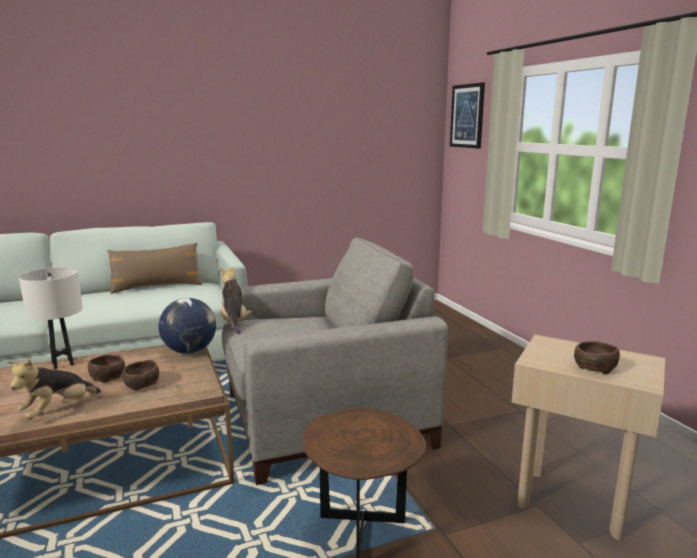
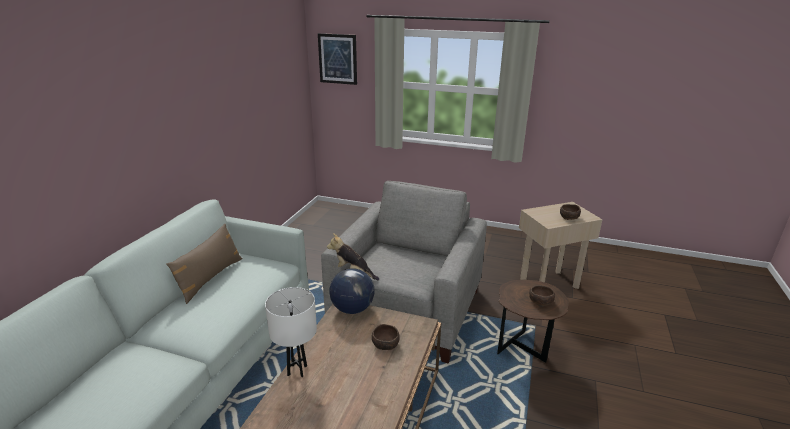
camera: 50 degrees left, 10 degrees up
plush toy [7,359,101,419] -> none
brown bowl [88,354,125,383] -> brown bowl moved to [529,285,555,307]

